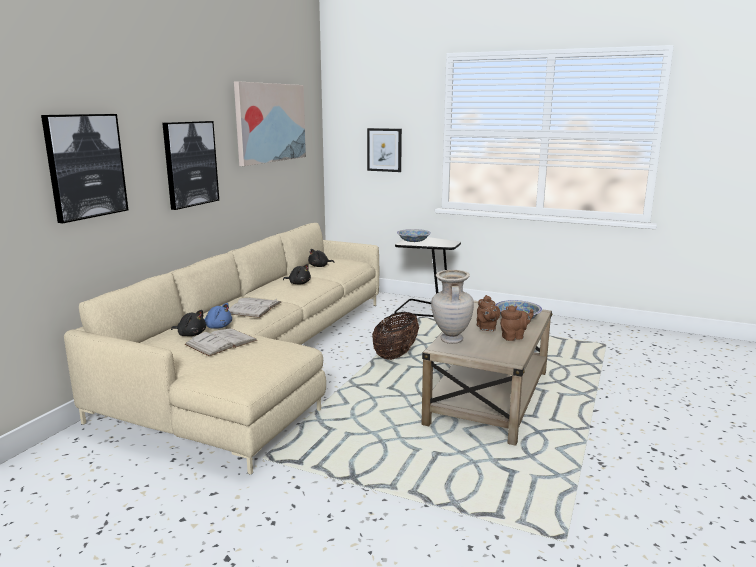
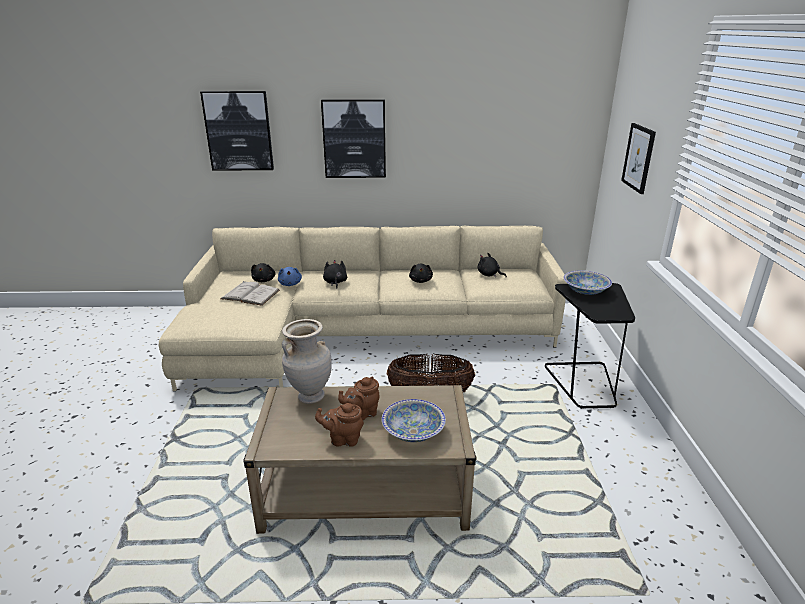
camera: 65 degrees right, 10 degrees up
white book [228,298,281,318] -> black plush toy [323,260,347,289]
picture [234,81,306,166] -> none
brown teapot [500,306,534,341] -> brown teapot turned 135 degrees clockwise [315,403,364,447]

